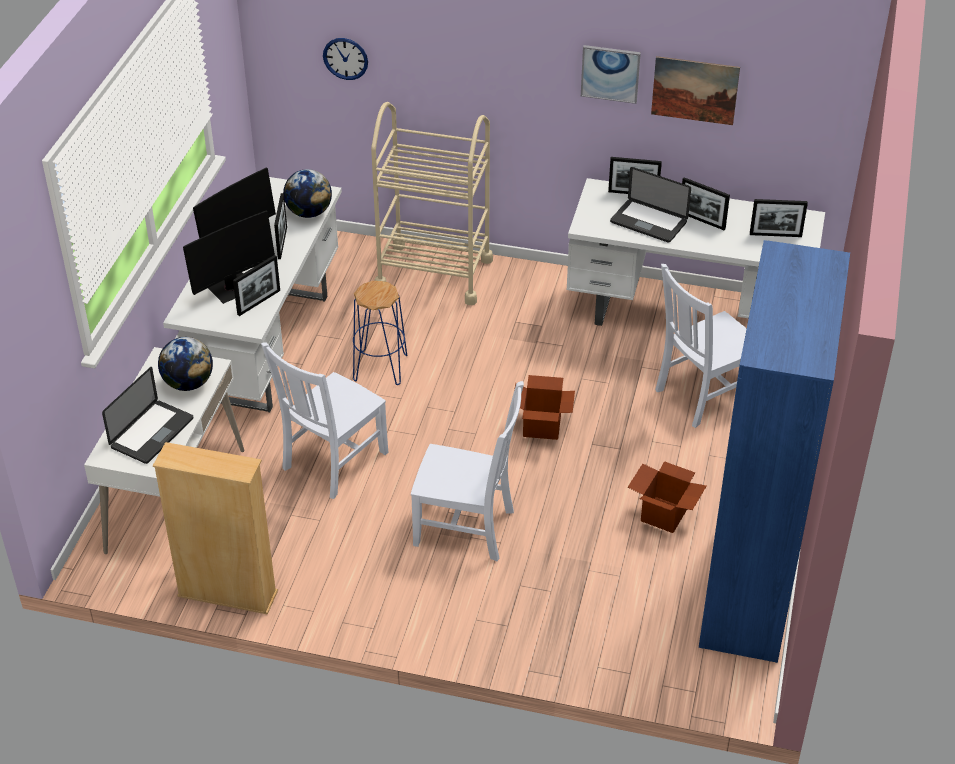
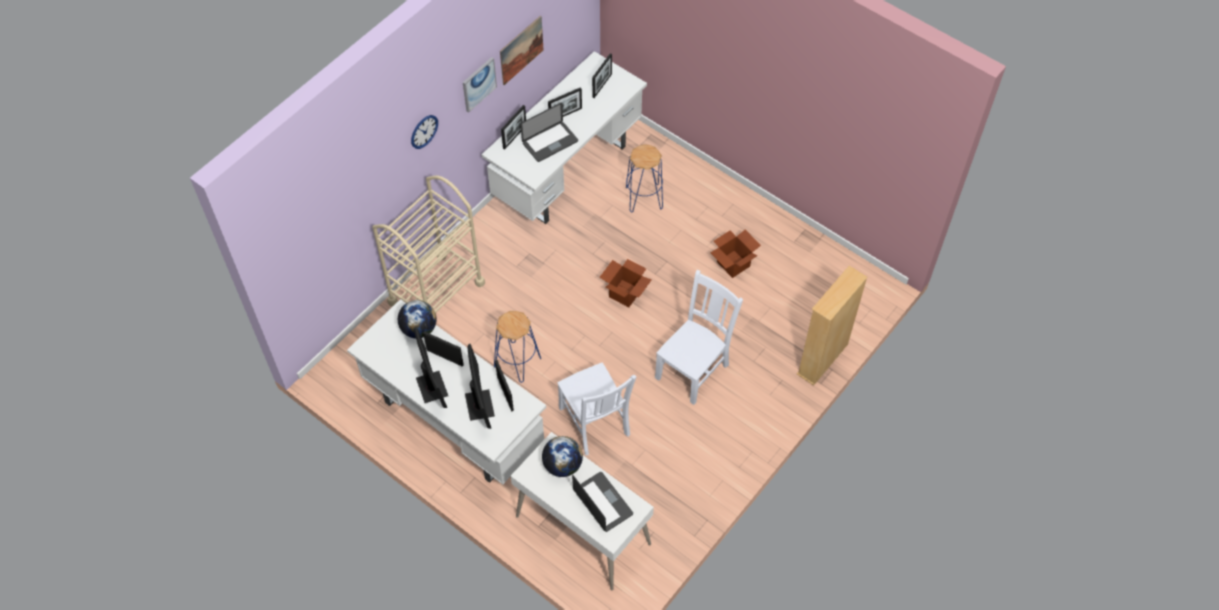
camera: 65 degrees left, 15 degrees up
beige bookcase [153,442,278,615] -> beige bookcase moved to [797,266,867,386]
wall clock [323,38,368,80] -> wall clock moved to [411,115,438,149]
white chair [655,264,747,428] -> blue stool [626,144,663,212]
blue bookcase [699,240,850,663] -> none

